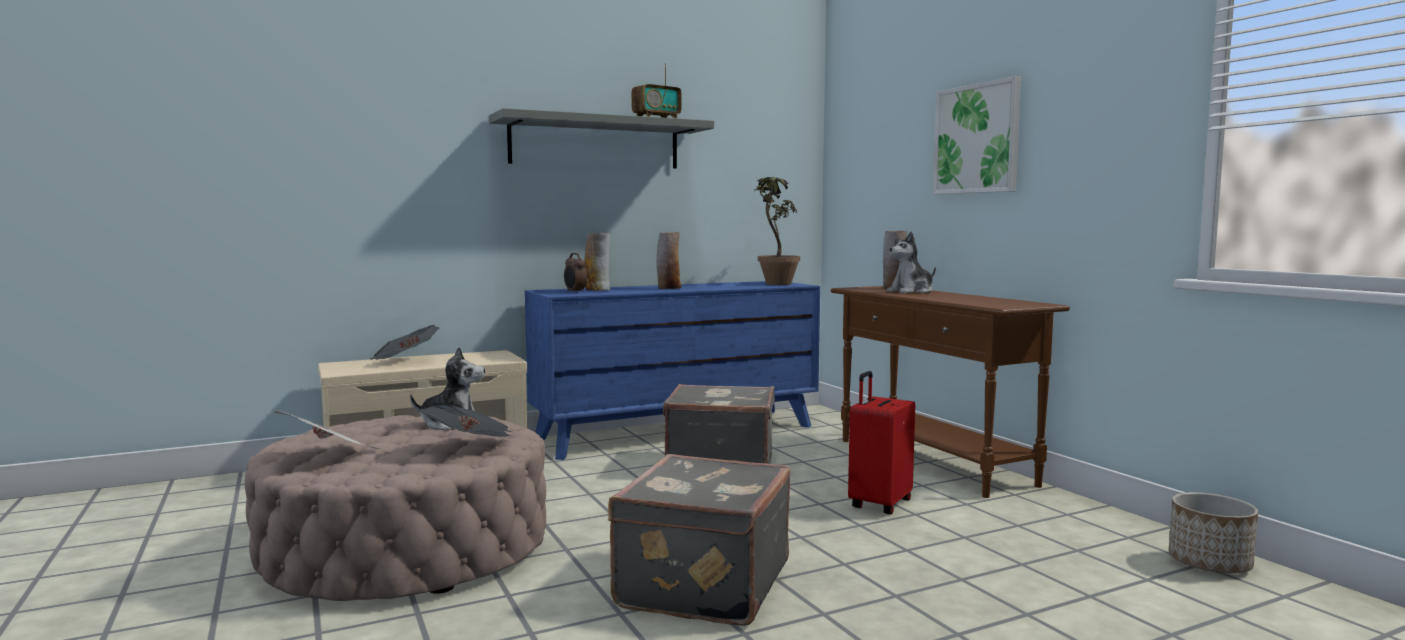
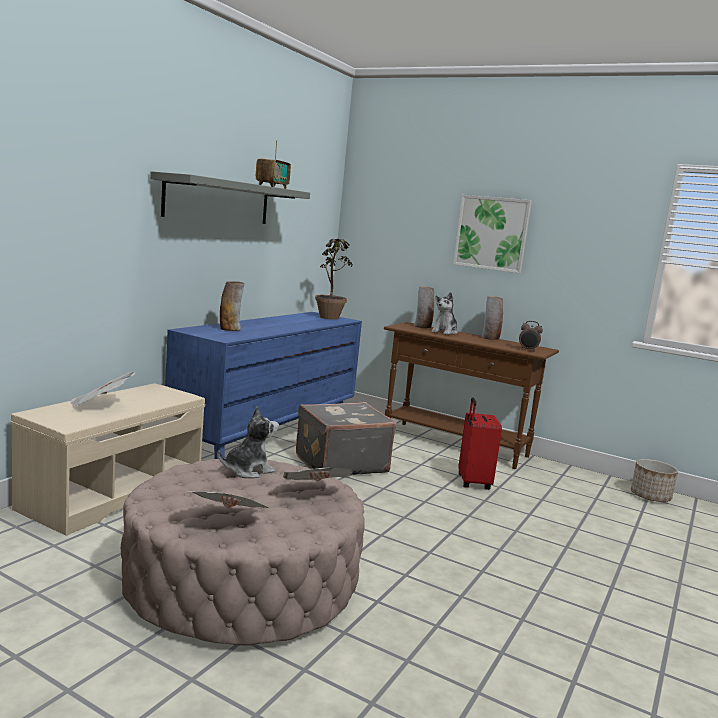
camera: 35 degrees left, 5 degrees up
alarm clock [564,253,587,294] -> alarm clock moved to [519,321,543,352]
grey suitcase [608,454,791,626] -> none
vase [656,232,681,289] -> vase moved to [482,296,503,340]

